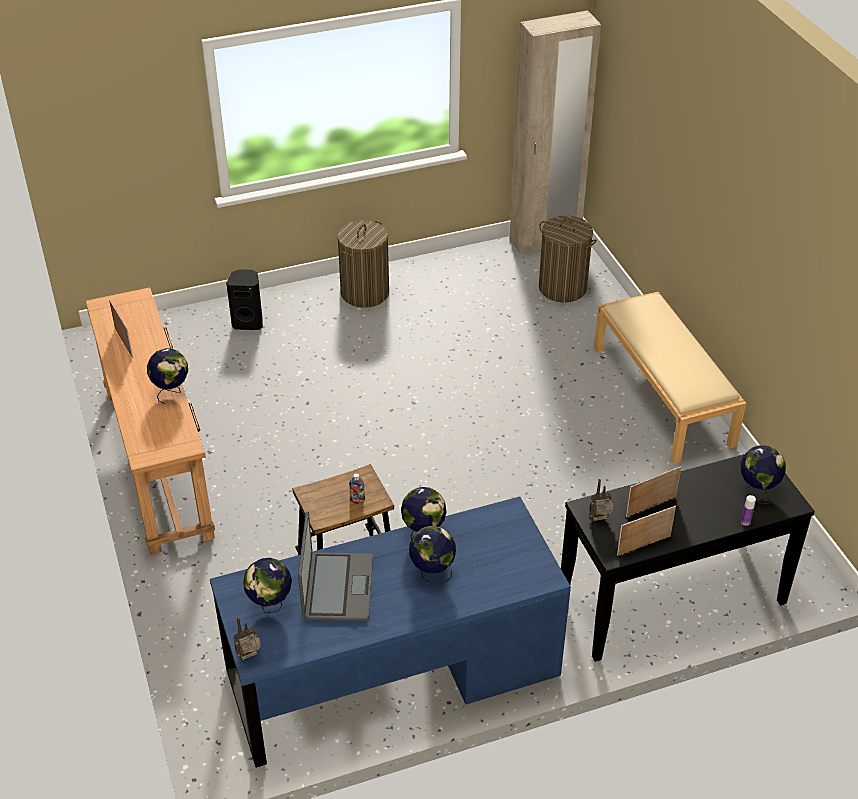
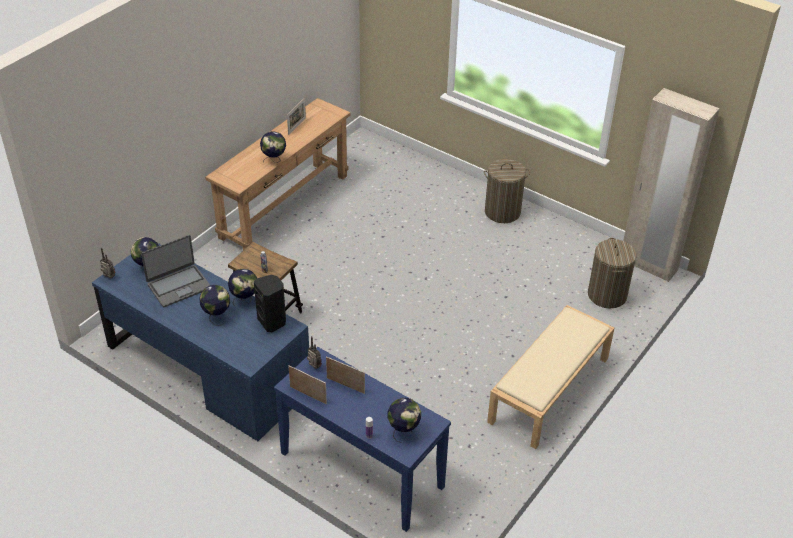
camera: 55 degrees right, 0 degrees up
black speaker [226,270,263,330] -> black speaker moved to [254,274,286,332]
black console table [561,454,815,662] -> blue console table [274,347,451,532]

